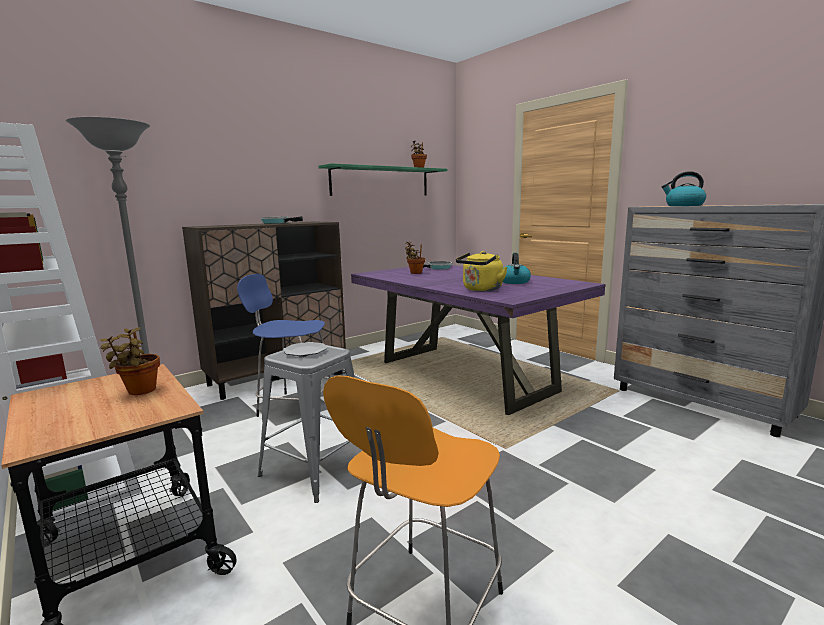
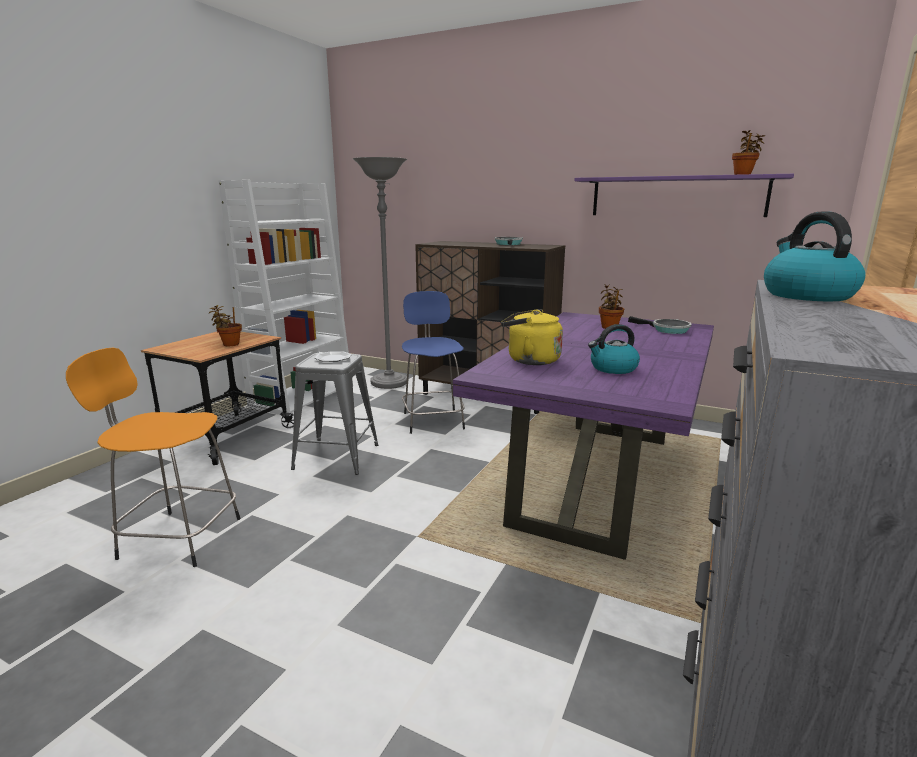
camera: 65 degrees right, 5 degrees up
green shelf [318,163,447,196] -> purple shelf [574,174,794,217]

